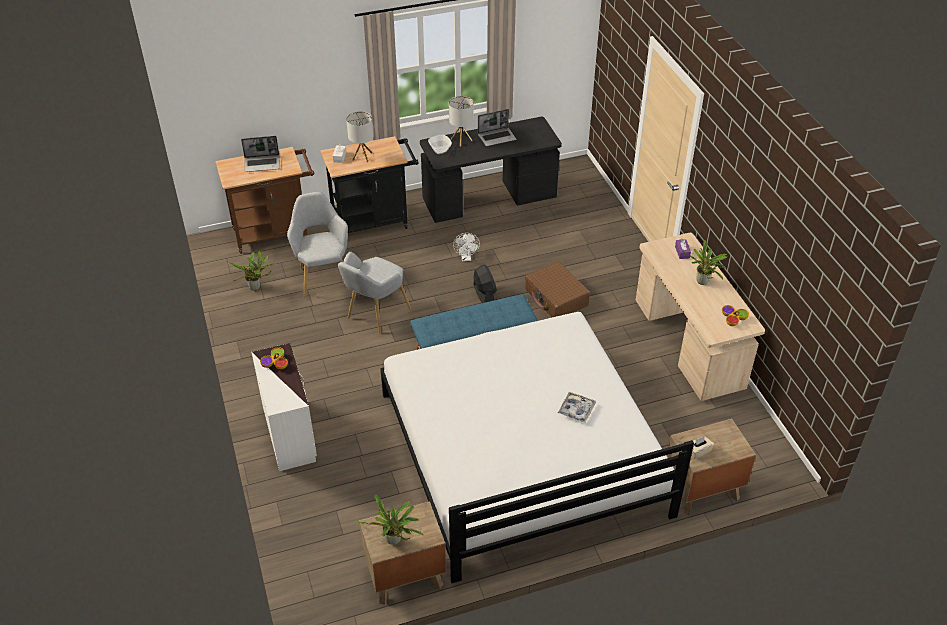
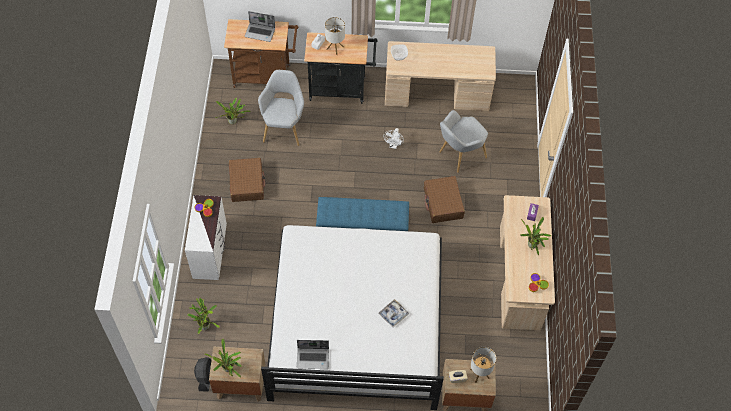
camera: 20 degrees right, 15 degrees up
grey armchair [338,252,411,334] -> grey armchair moved to [440,110,488,173]
black desk [420,117,562,223] -> beige desk [385,41,496,111]
table lamp [449,96,473,146] -> table lamp moved to [470,347,496,383]
black fan [473,265,497,303] -> black fan moved to [194,357,212,392]
laptop [478,109,516,146] -> laptop moved to [297,340,329,369]
none -> potted plant [187,298,220,334]
none -> brown suitcase [229,158,265,202]

